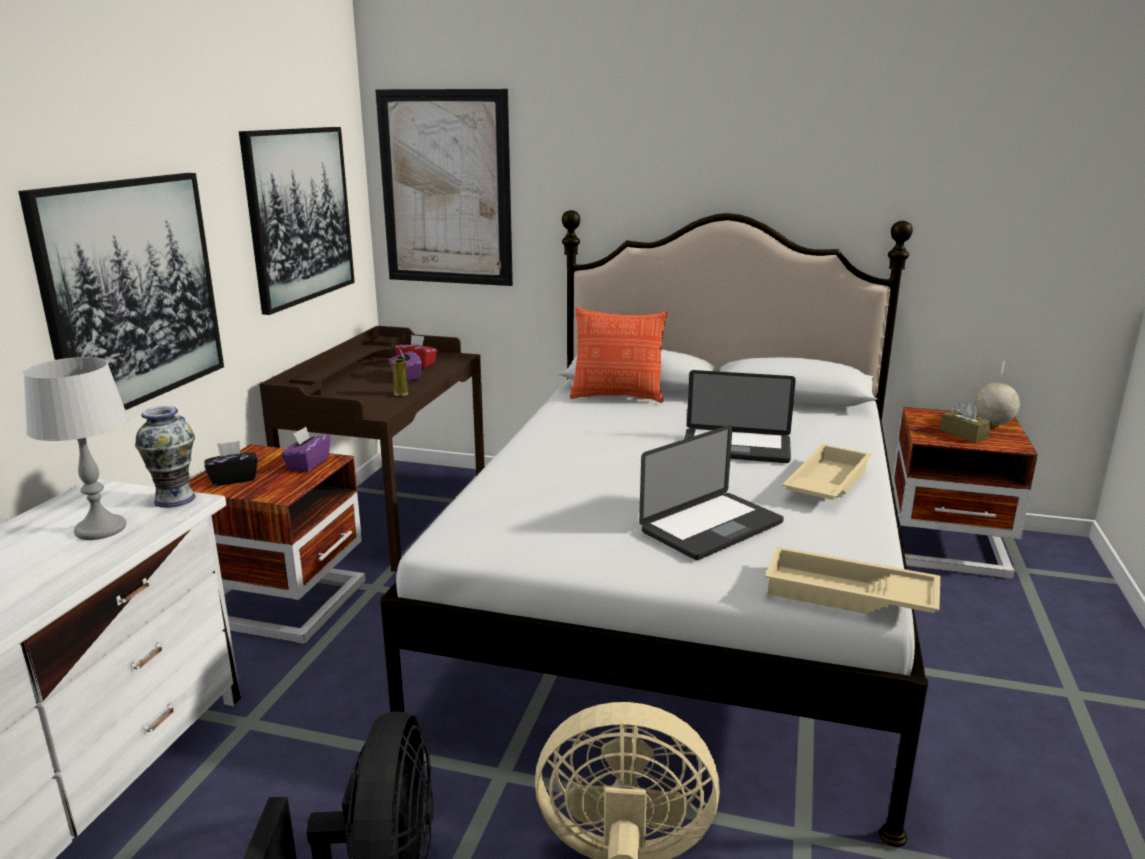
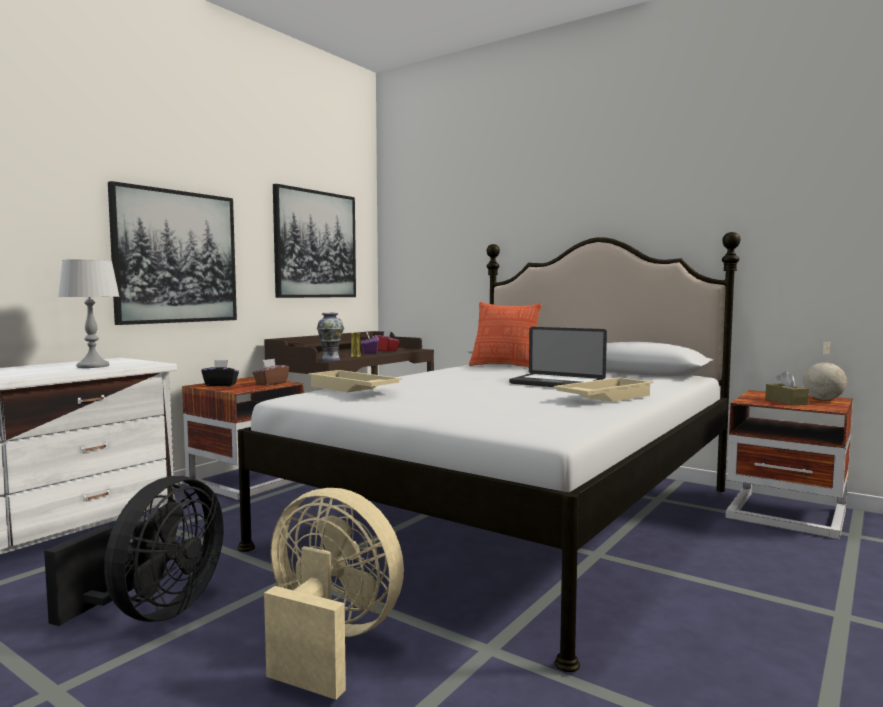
camera: 20 degrees right, 15 degrees down
vase [135,406,195,508] -> vase moved to [317,313,344,361]
purple tissue box [281,427,330,472] -> brown tissue box [253,359,289,385]
picture [375,89,513,286] -> none
laptop [639,425,784,560] -> none
beige tray [765,546,940,614] -> beige tray moved to [308,370,402,393]

